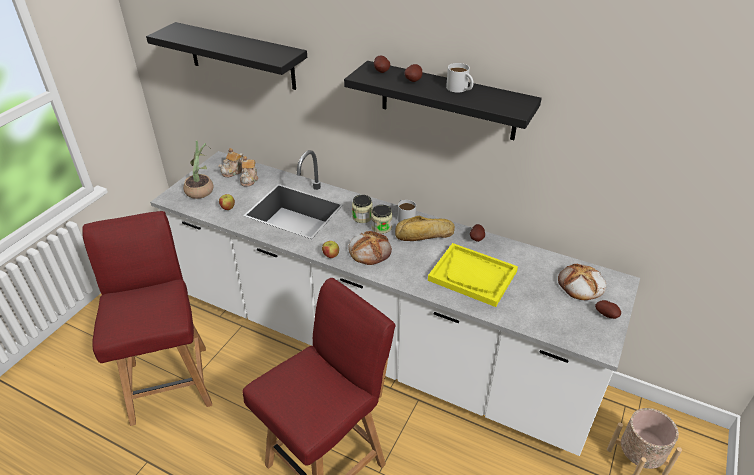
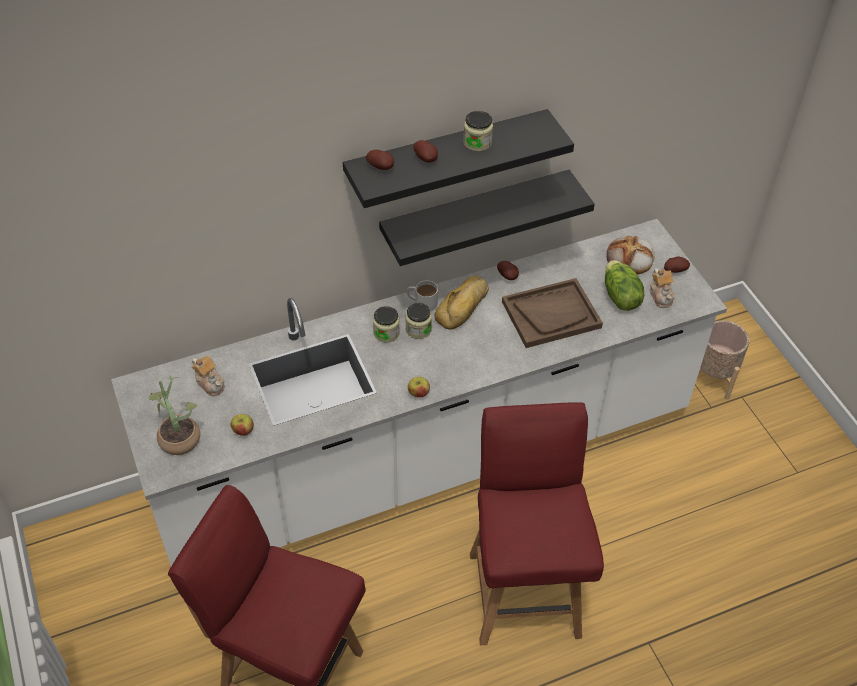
camera: 50 degrees left, 10 degrees up
black shelf [146,22,307,90] -> black shelf moved to [379,170,595,266]
teapot [218,148,244,177] -> teapot moved to [650,268,674,308]
bread [348,231,392,265] -> none
yellow tray [428,243,518,307] -> brown tray [502,278,603,348]
white mug [446,63,474,93] -> jar [463,111,493,152]
none -> lettuce [605,260,645,311]

